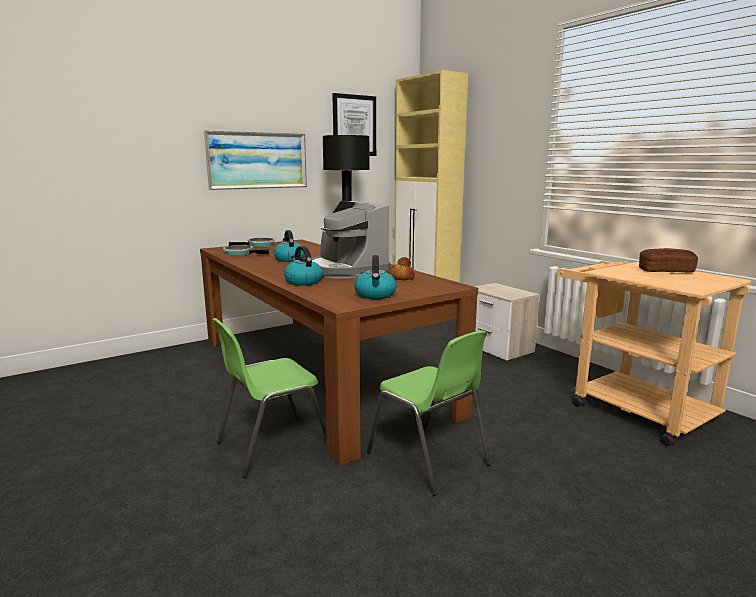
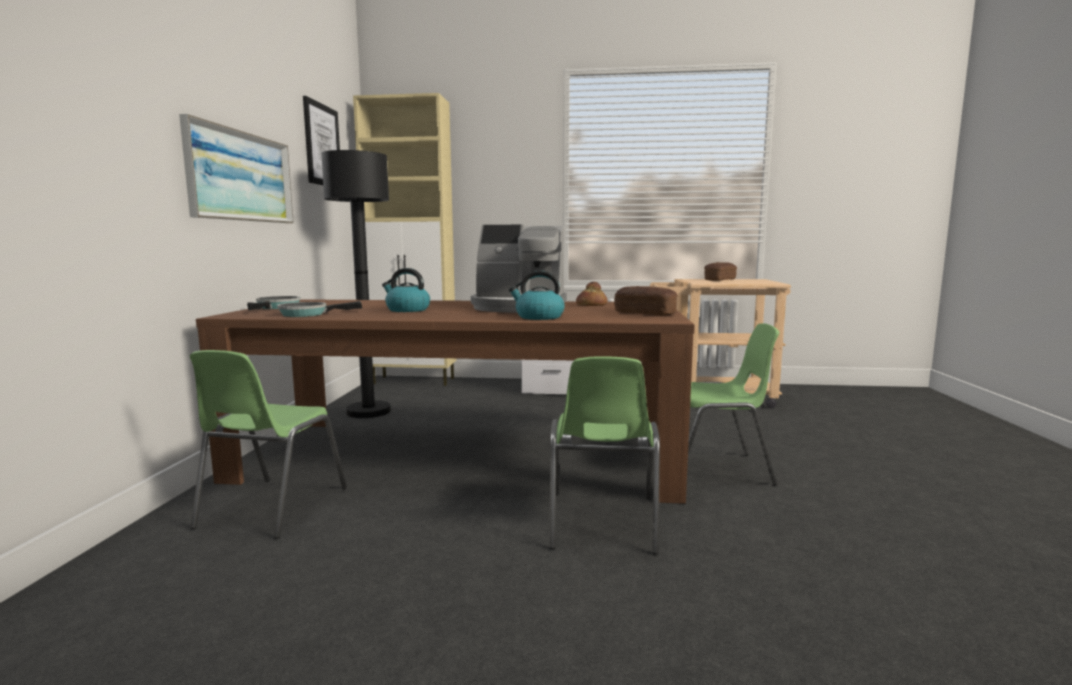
camera: 50 degrees left, 5 degrees down
kettle [354,255,397,299] -> bread [614,286,677,316]
none -> green chair [190,350,347,539]

